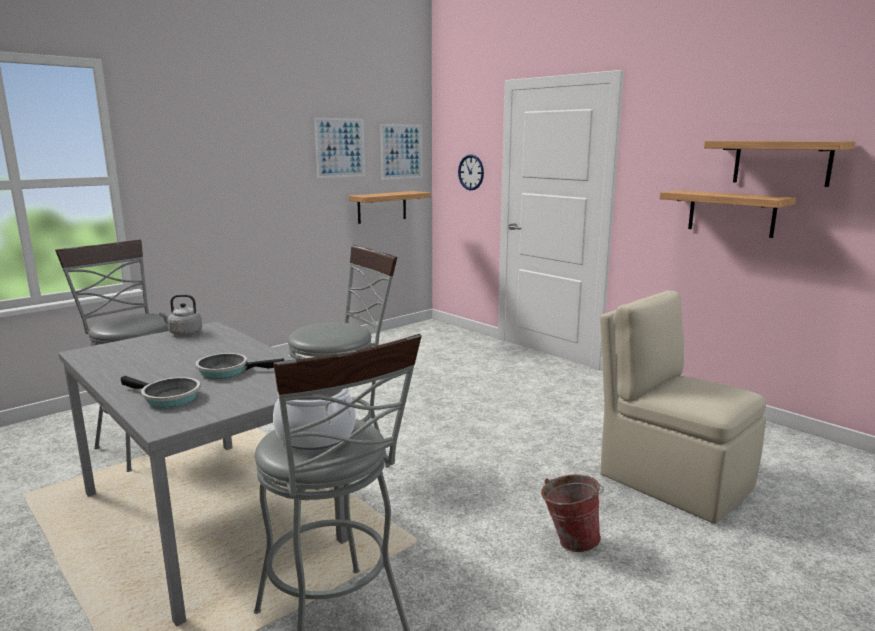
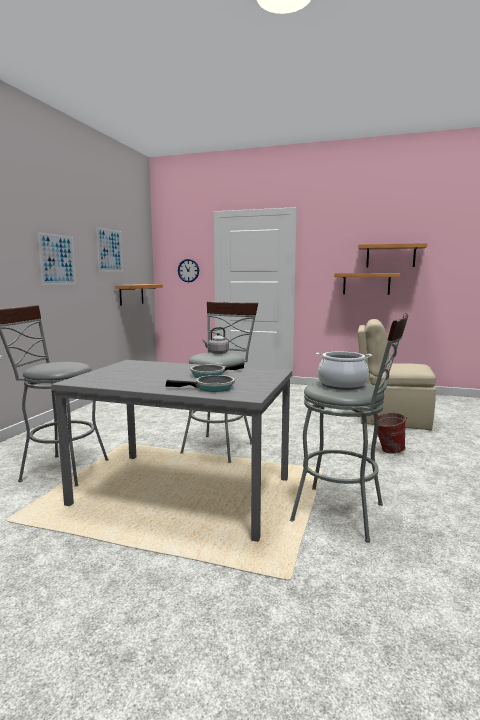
camera: 30 degrees left, 5 degrees down
grey kettle [159,294,202,336] -> grey kettle moved to [202,327,229,354]
picture [380,124,422,180] -> picture moved to [38,232,76,285]

